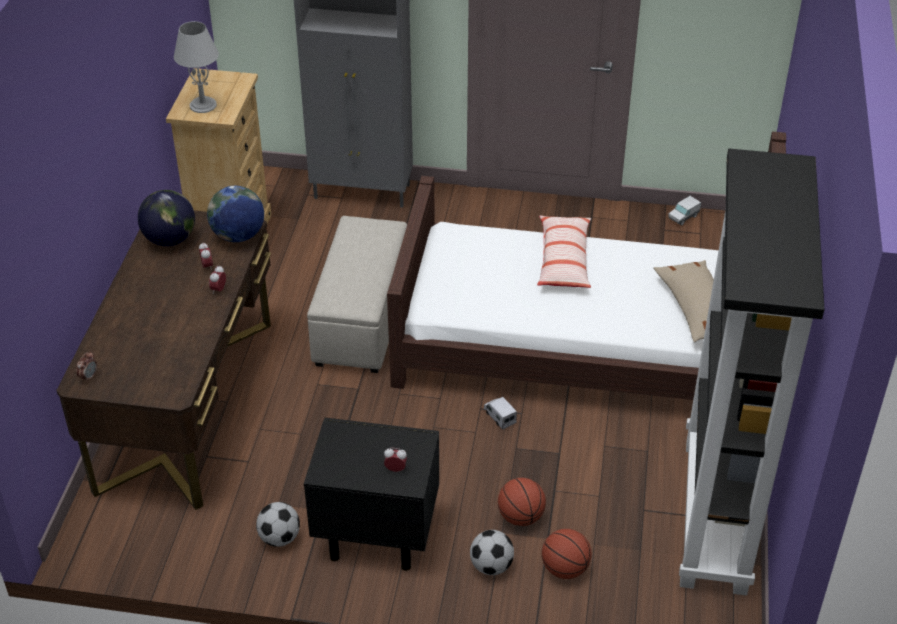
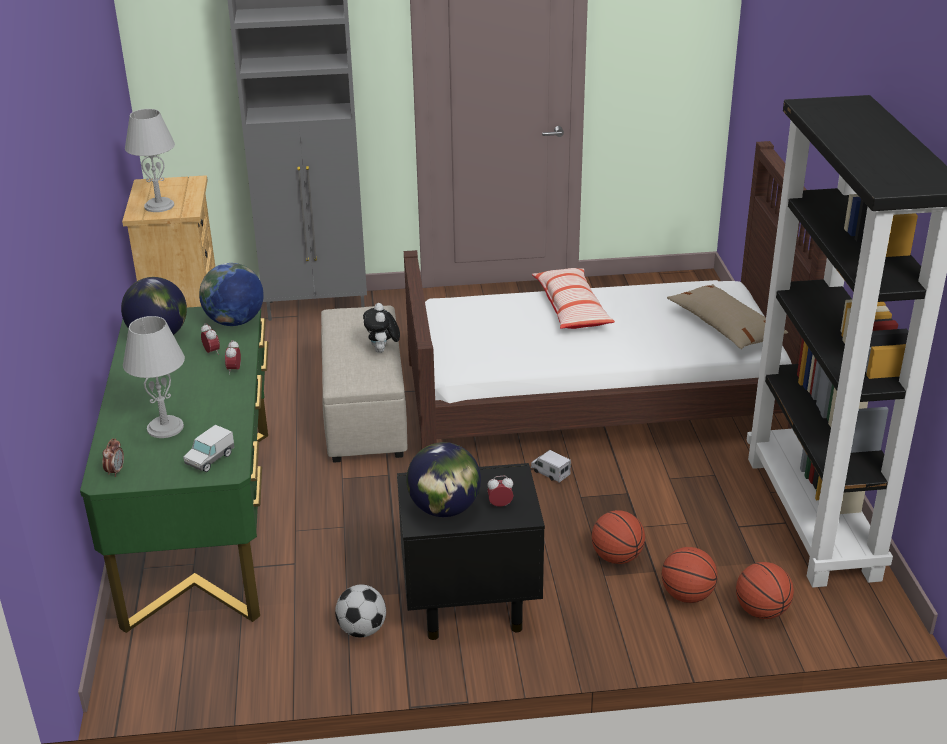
camera: 15 degrees left, 10 degrees down
brown desk [56,210,271,510] -> green desk [80,307,269,633]
football [470,530,514,575] -> none
toy truck [668,196,701,226] -> toy truck moved to [183,425,234,472]
none -> grey table lamp [123,316,185,438]
none -> plush toy [363,303,400,353]
none -> globe [406,442,481,517]
none -> basketball [736,562,794,619]

